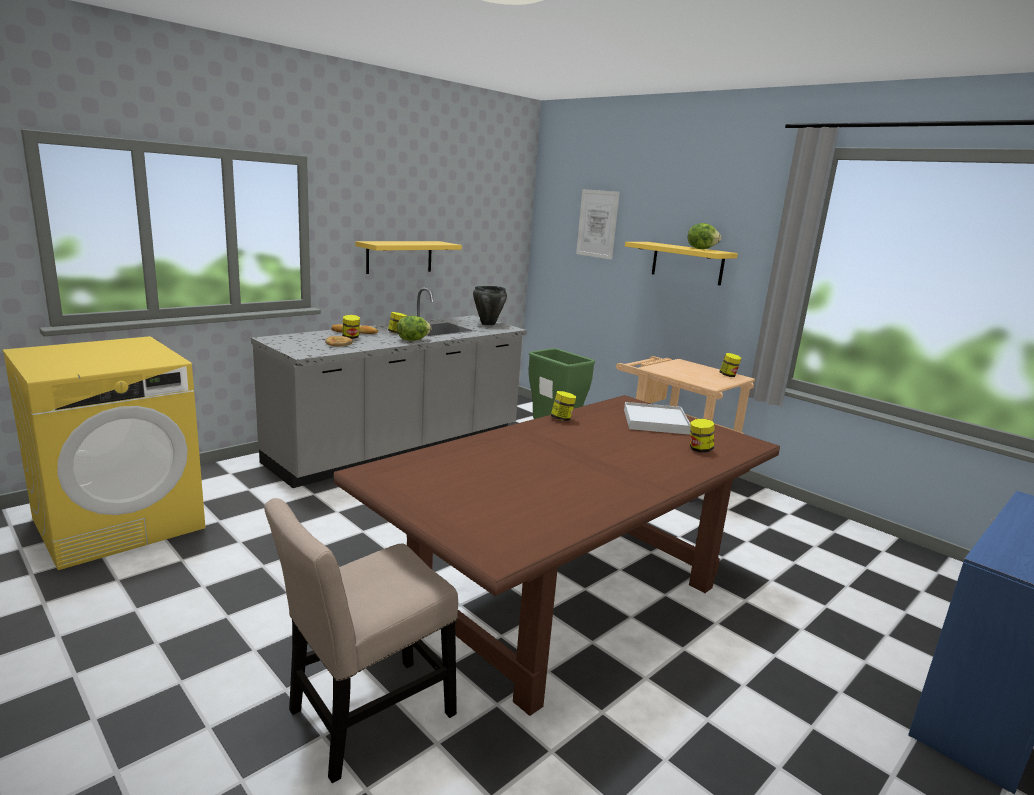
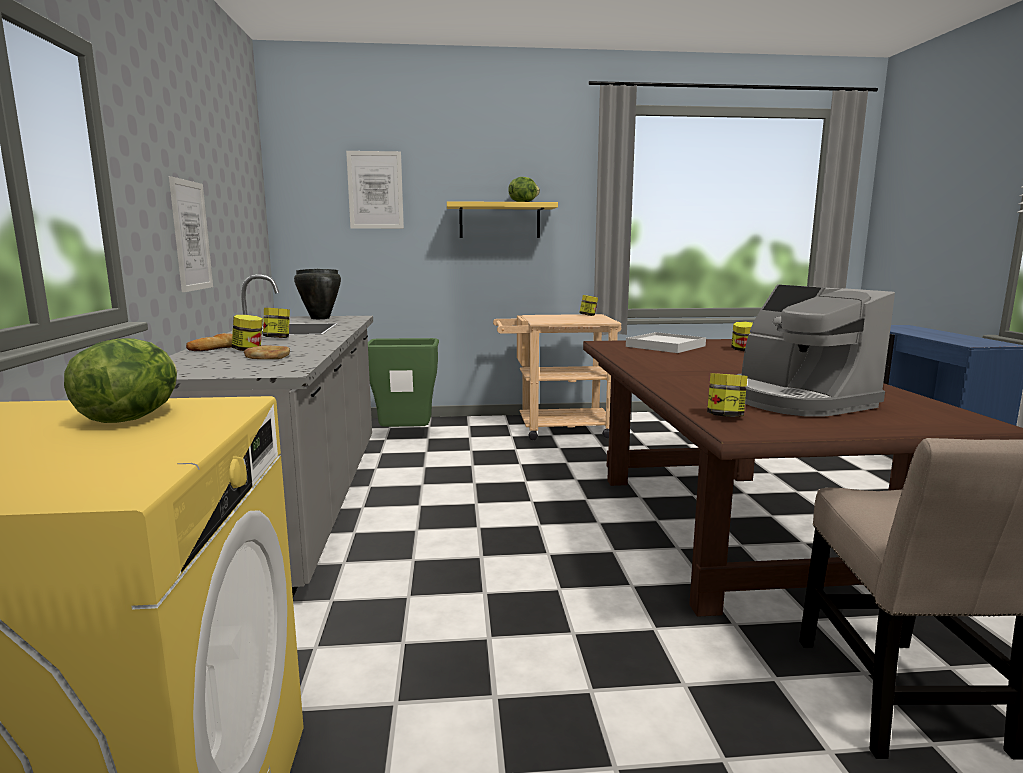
camera: 50 degrees left, 5 degrees down
yellow shelf [356,241,462,274] -> picture [169,176,213,292]
lettuce [397,316,431,341] -> lettuce moved to [64,338,177,423]
jar [551,391,576,421] -> jar moved to [707,373,748,417]
none -> coffee machine [737,285,895,416]

